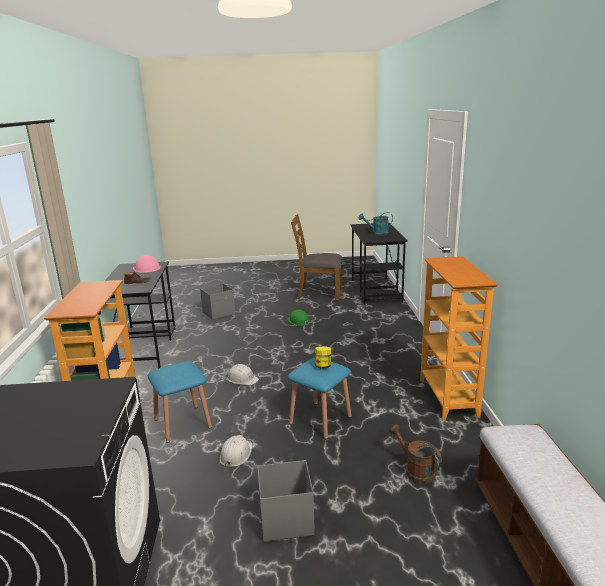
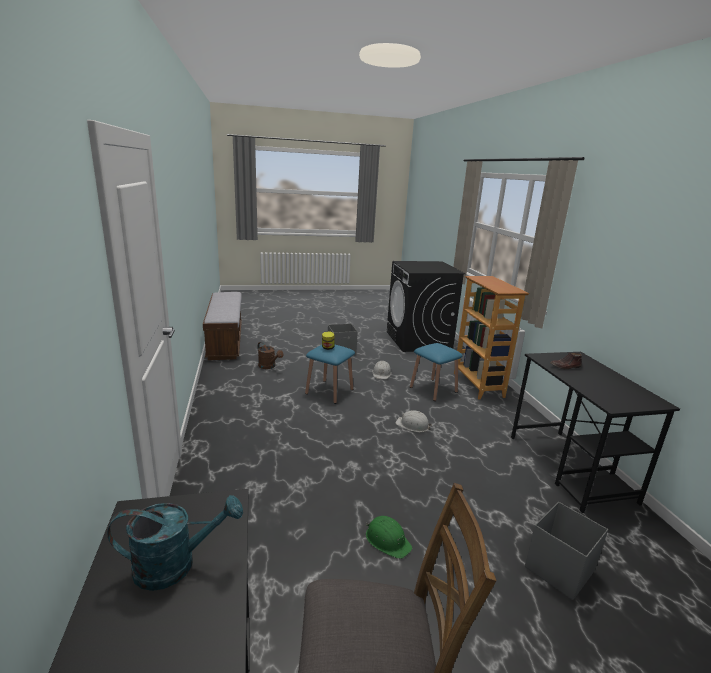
camera: 170 degrees right, 0 degrees up
pink hard hat [133,255,161,273] -> none
bookcase [420,256,498,420] -> none

